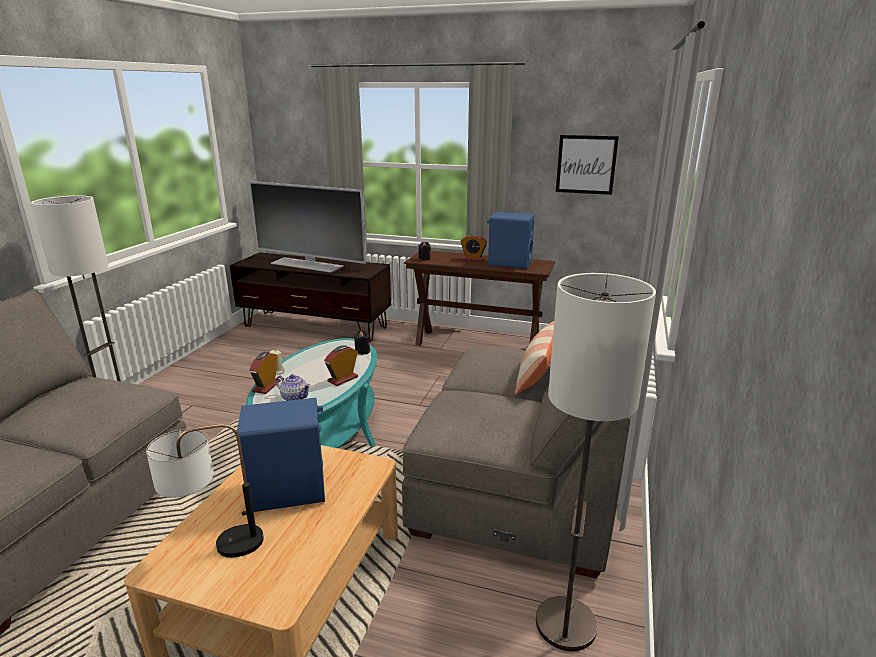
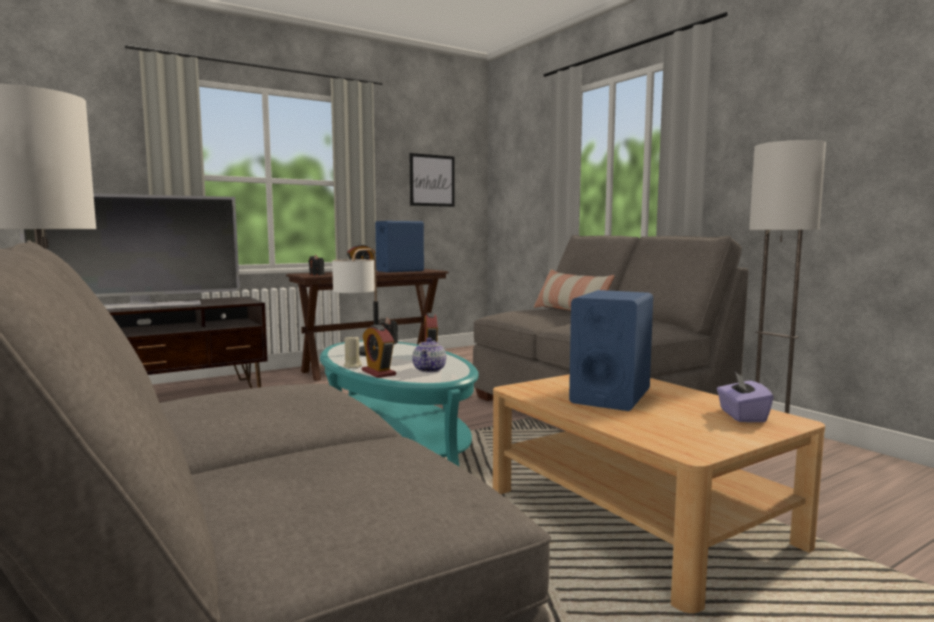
camera: 50 degrees left, 15 degrees down
table lamp [146,424,264,558] -> table lamp moved to [332,248,379,356]
teapot [276,374,311,401] -> teapot turned 120 degrees clockwise [412,338,446,373]
none -> purple tissue box [717,372,773,422]

